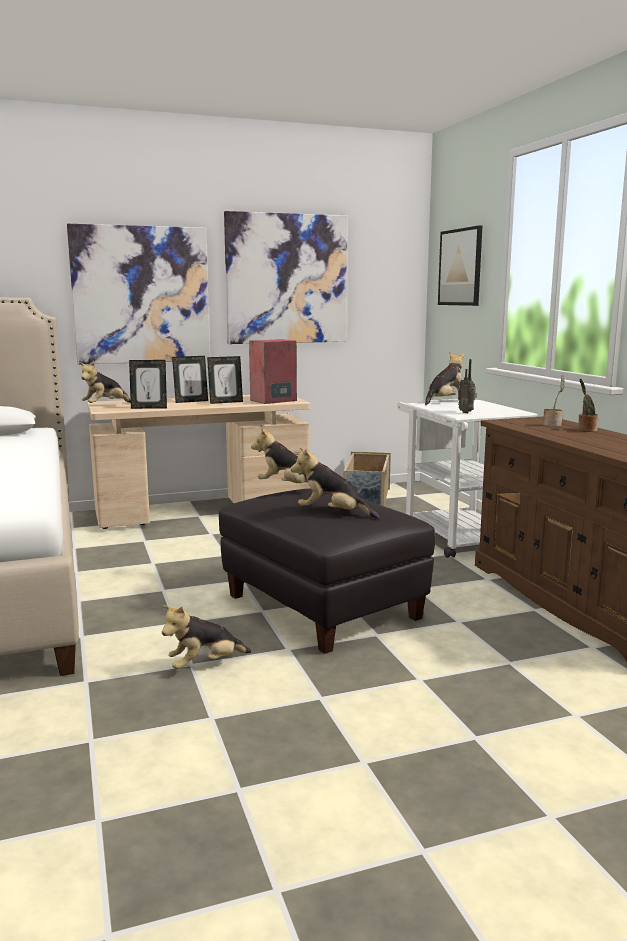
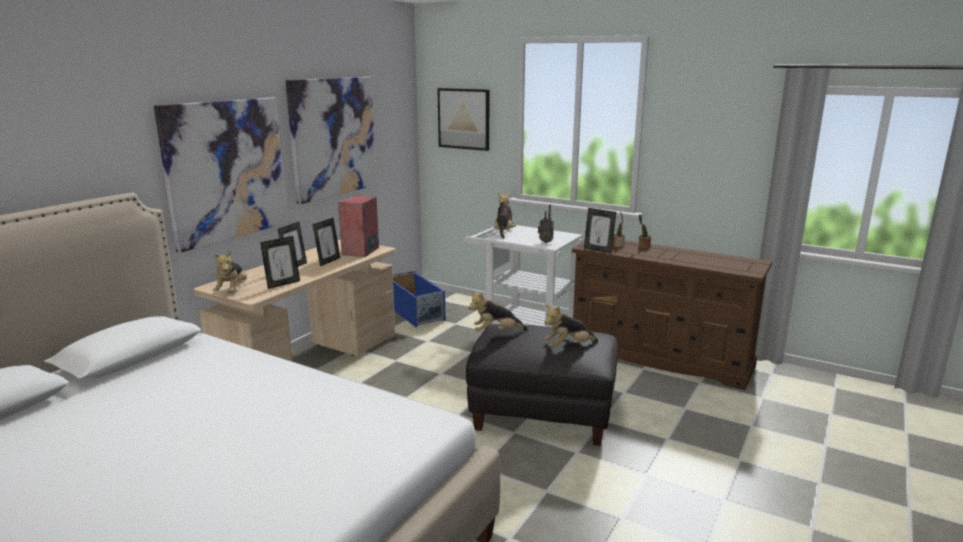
camera: 40 degrees left, 5 degrees up
plush toy [162,605,251,669] -> none
beige storage box [343,452,391,506] -> blue storage box [393,271,446,327]
none -> picture frame [584,208,616,253]

